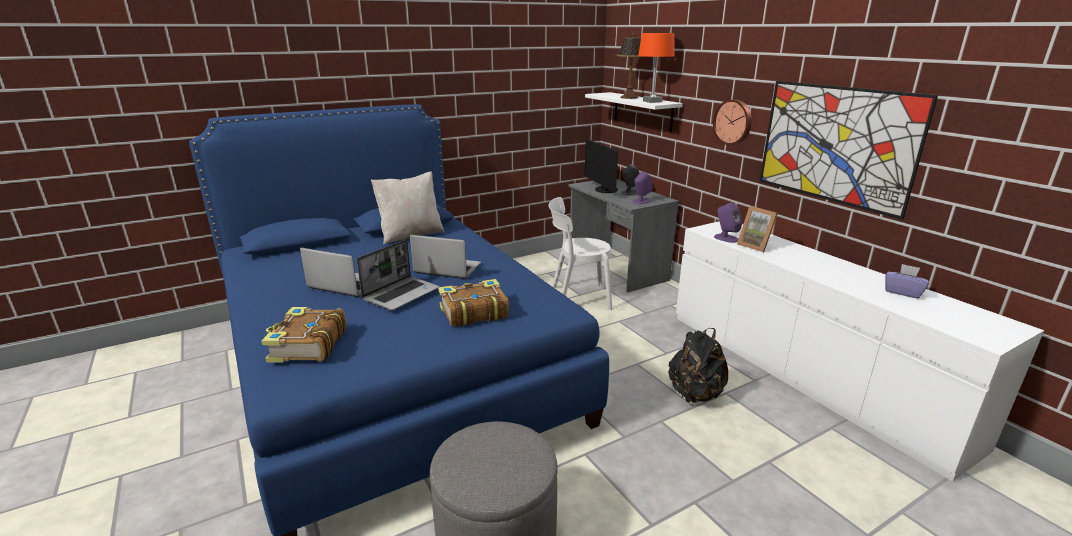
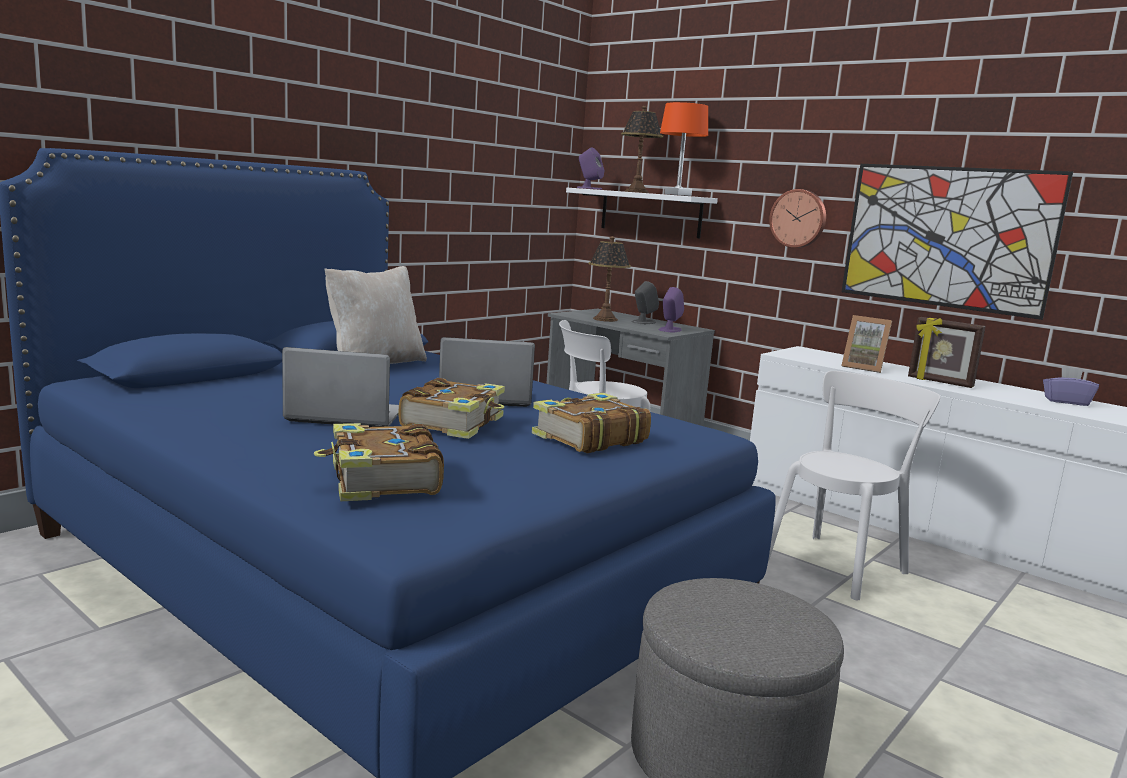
camera: 20 degrees left, 10 degrees down
laptop [357,240,439,310] -> book [399,378,505,439]
monitor [585,139,618,193] -> table lamp [589,236,631,322]
black backpack [668,328,728,403] -> white chair [768,371,940,600]
purple speaker [714,202,742,243] -> purple speaker moved to [577,147,604,190]
none -> picture frame [908,317,986,388]

